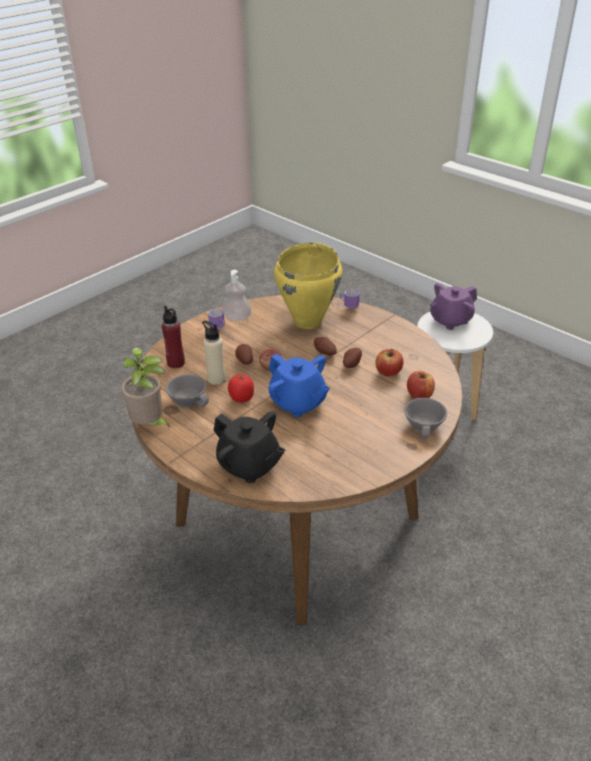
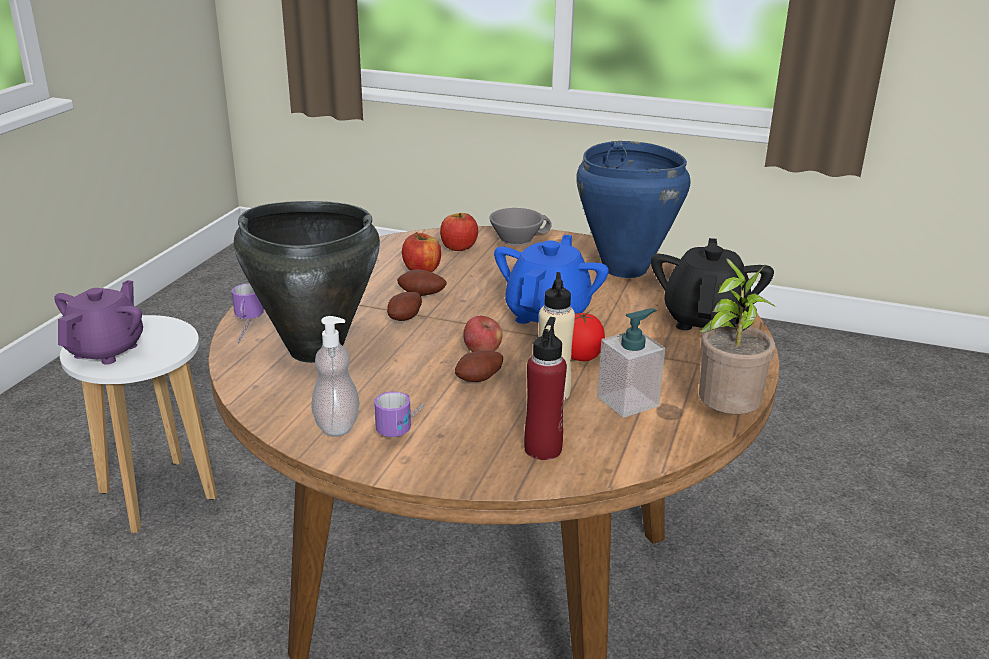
camera: 115 degrees left, 10 degrees down
grey cup [165,374,209,407] -> soap dispenser [597,308,665,418]
yellow cooking pot [274,242,342,329] -> black cooking pot [234,201,380,363]
purple teapot [430,283,477,330] -> purple teapot turned 105 degrees counterclockwise [54,280,143,365]
none -> blue cooking pot [576,141,691,278]

